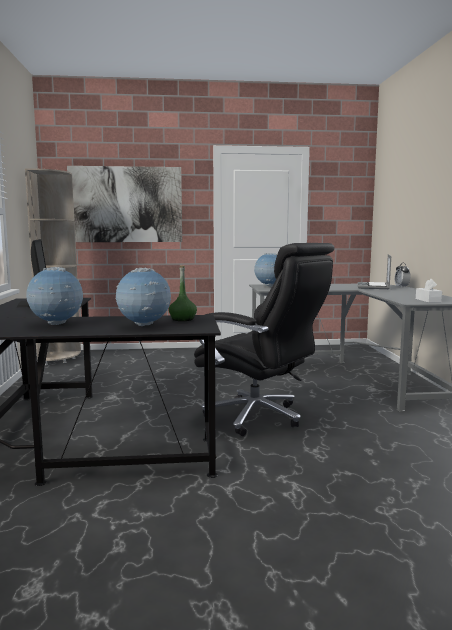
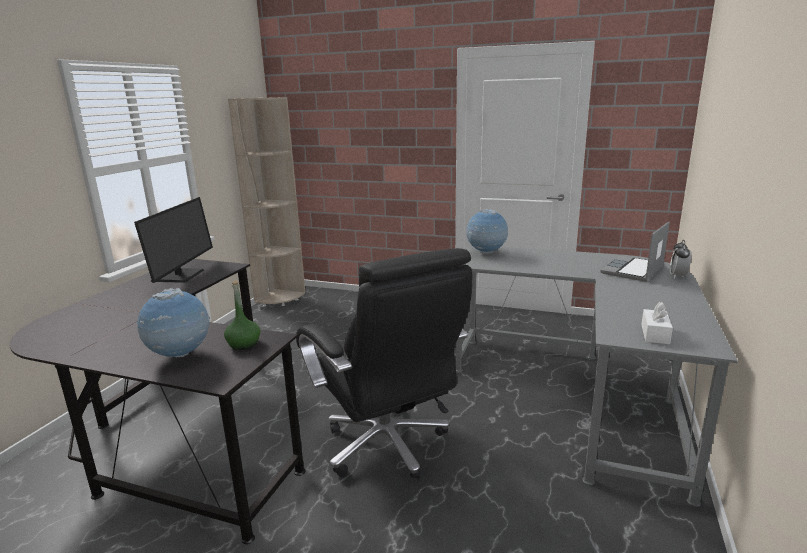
camera: 25 degrees right, 10 degrees up
globe [26,267,83,325] -> none
picture [67,166,182,242] -> none

